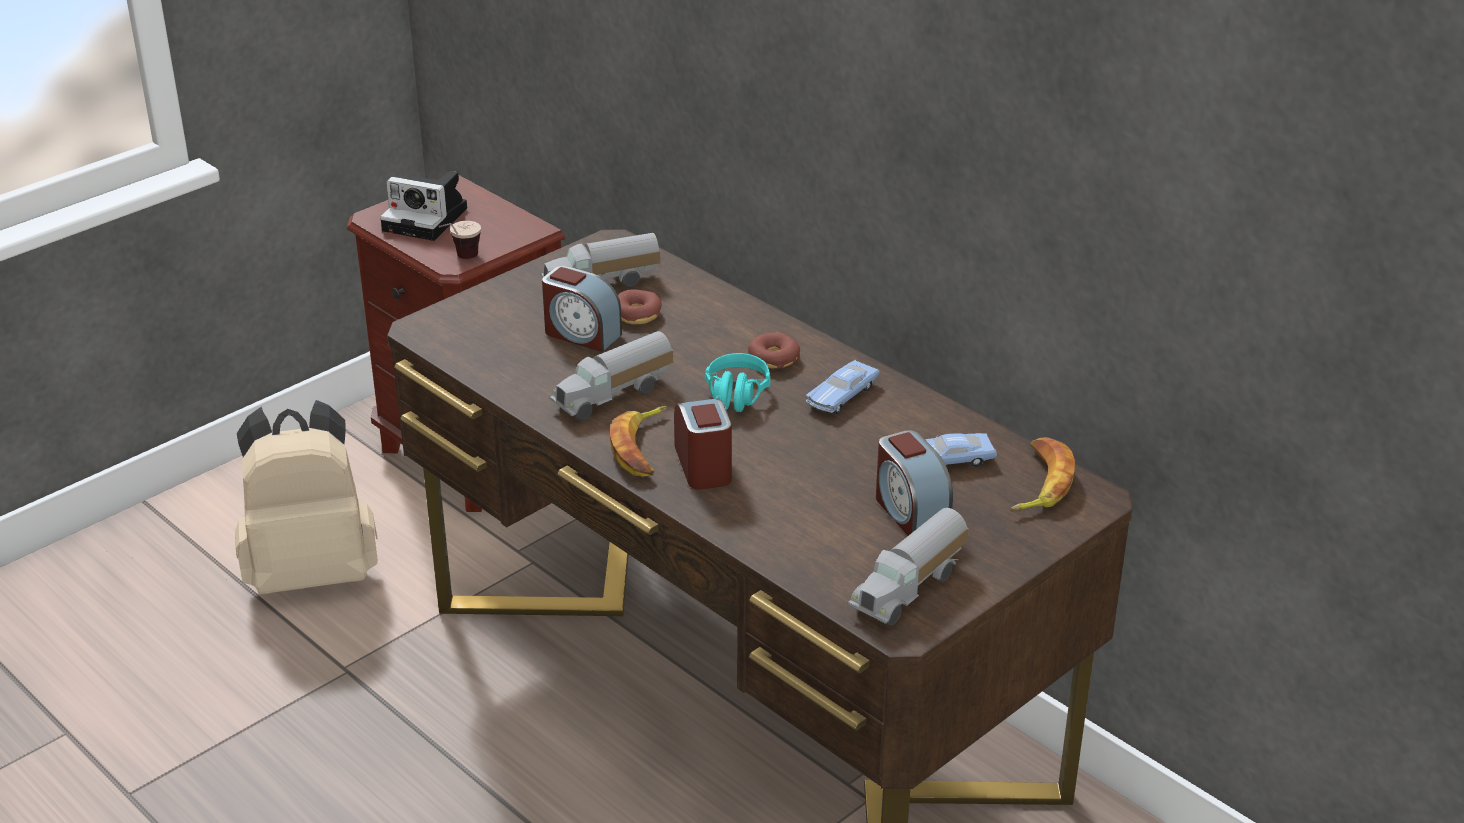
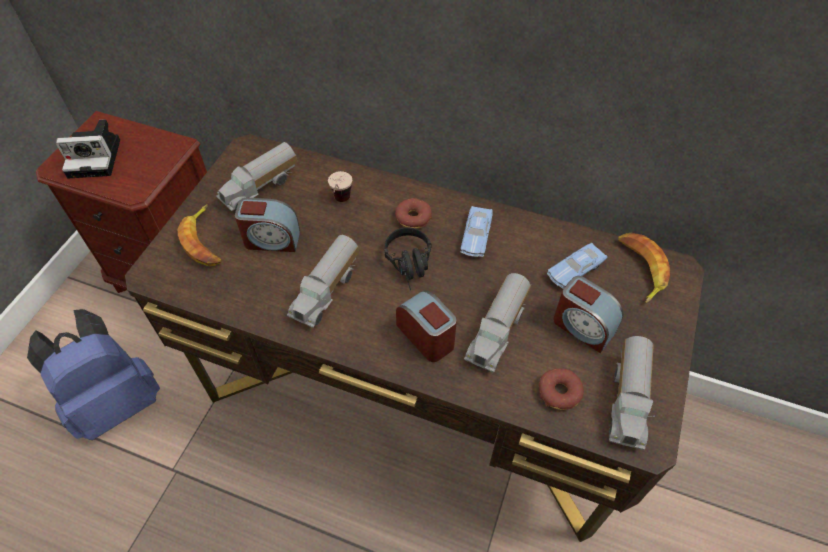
camera: 25 degrees left, 20 degrees up
beige backpack [235,400,378,594] -> blue backpack [27,309,160,440]
cup [439,221,481,259] -> cup moved to [328,171,352,202]
banana [610,406,667,477] -> banana moved to [177,204,221,266]
donut [618,289,662,325] -> donut moved to [539,368,584,410]
turquoise headphones [705,353,771,412] -> black headphones [385,227,431,290]
none -> toy truck [464,273,531,373]

